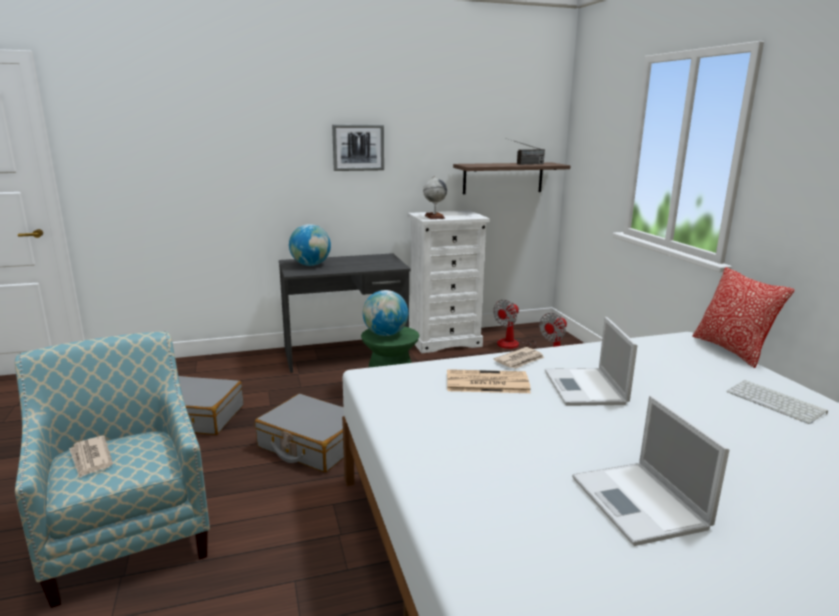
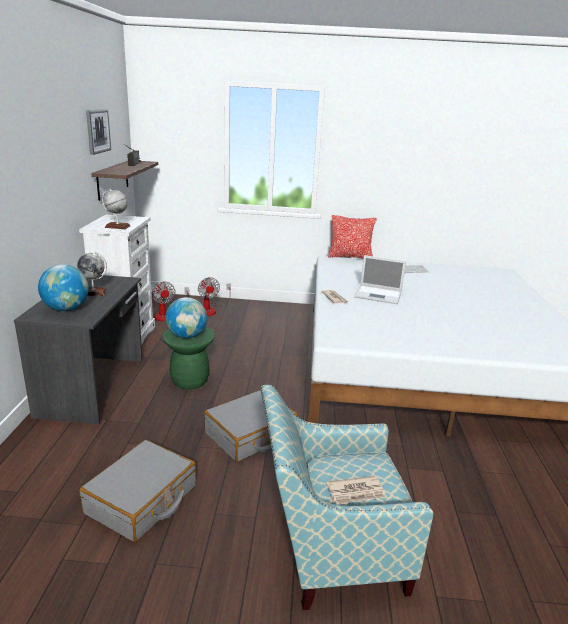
camera: 70 degrees left, 5 degrees up
picture [332,124,384,171] -> picture moved to [86,109,111,155]
newspaper [447,369,531,393] -> none
laptop [572,395,729,546] -> none
none -> globe [77,252,107,296]

